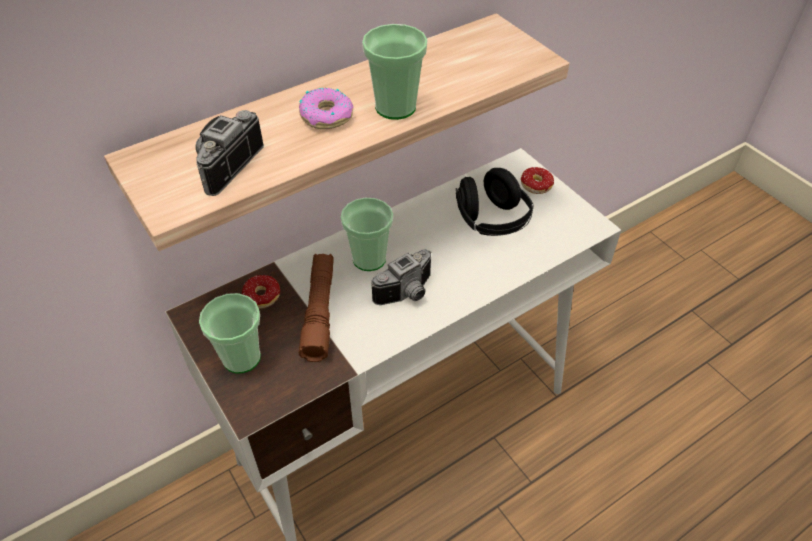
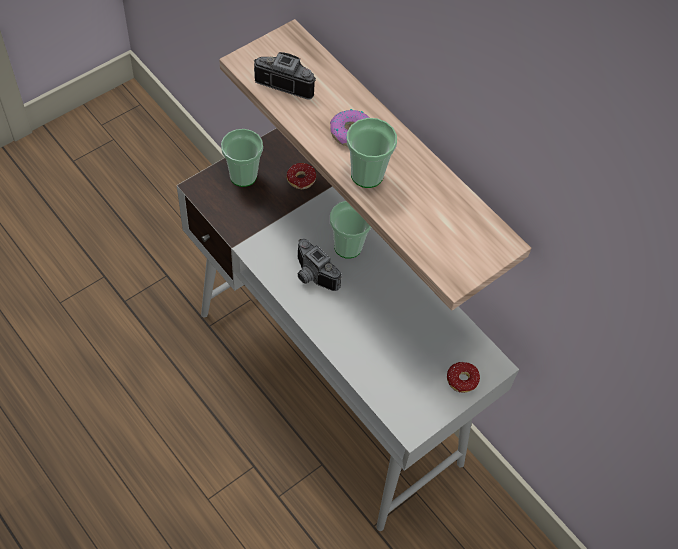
camera: 80 degrees right, 10 degrees up
brown flashlight [299,254,333,362] -> none
black headphones [456,168,534,236] -> none

